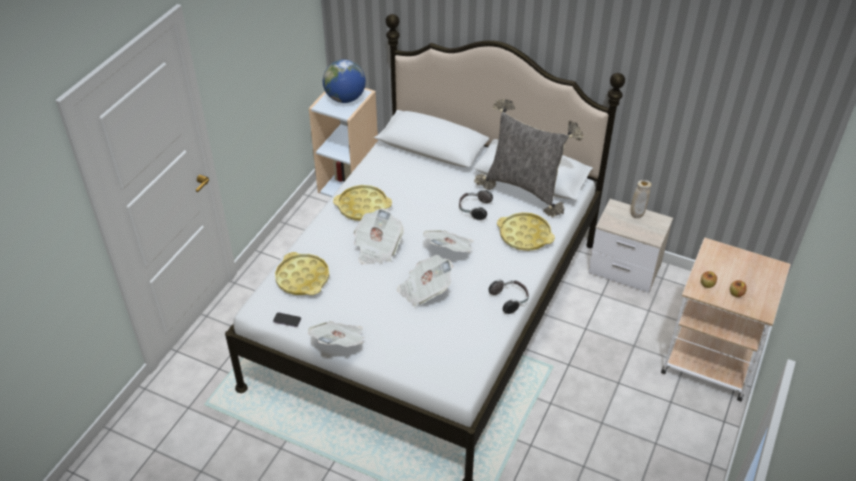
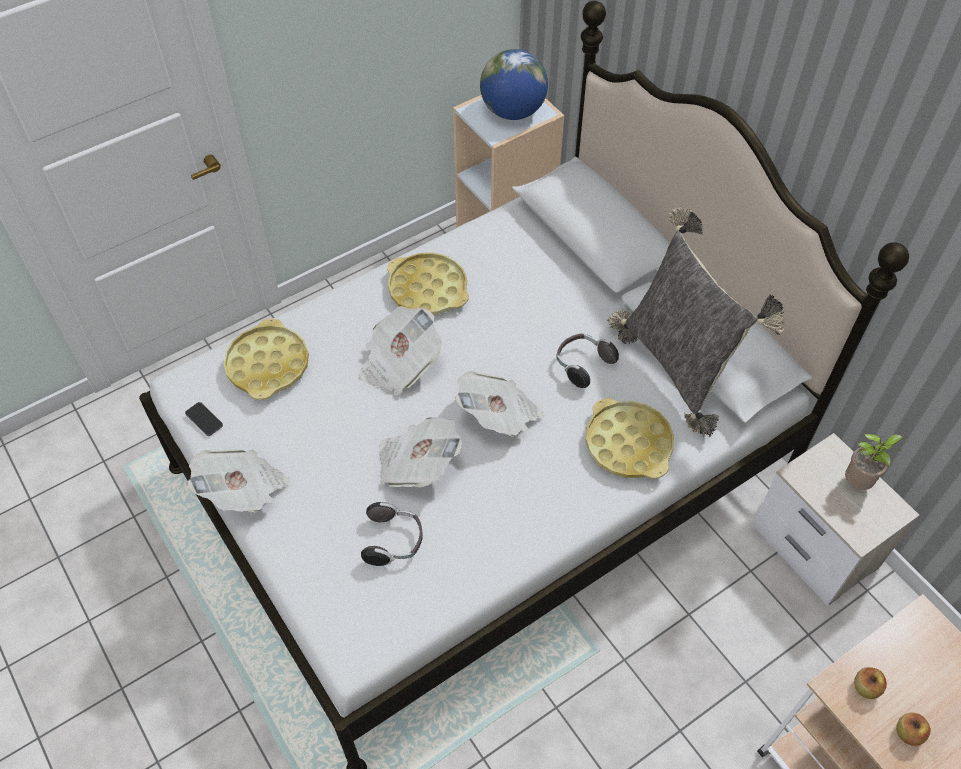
camera: 30 degrees right, 10 degrees up
headphones [489,280,529,314] -> headphones moved to [361,502,423,566]
beige vase [631,180,651,218] -> potted plant [845,434,903,490]

